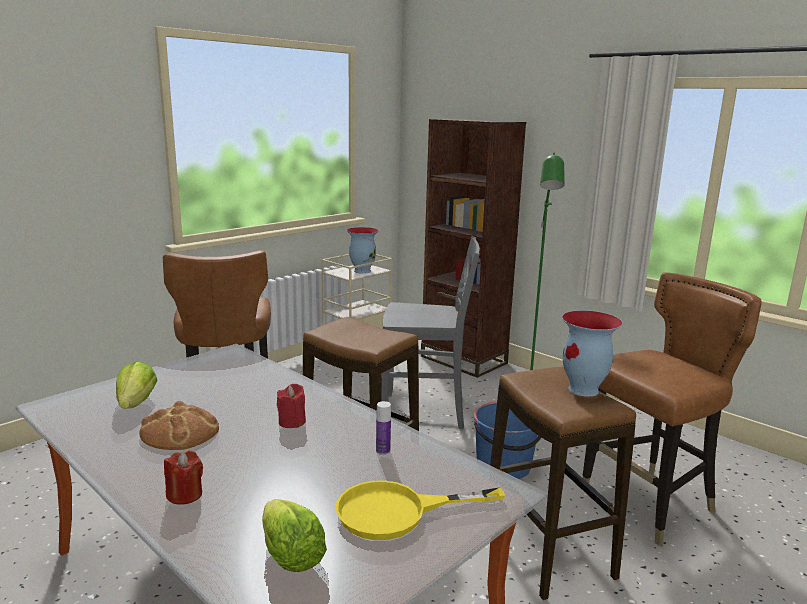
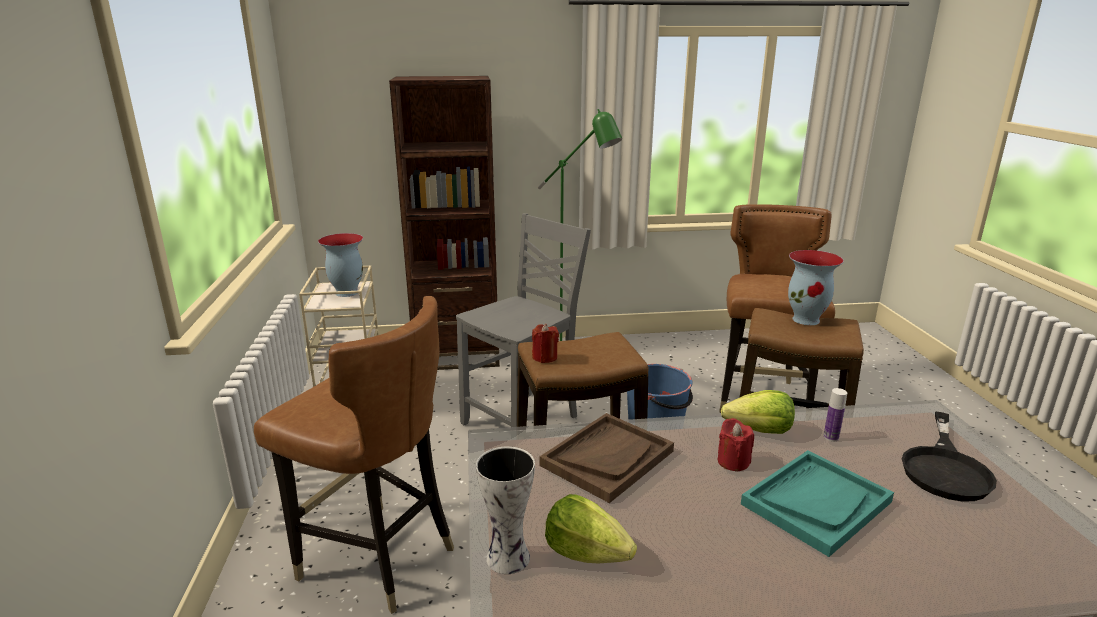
camera: 50 degrees left, 5 degrees up
bread [140,401,219,450] -> none
red candle [164,450,203,505] -> red candle moved to [532,324,559,363]
lettuce [262,499,327,572] -> lettuce moved to [721,390,795,434]
yellow frying pan [336,480,505,540] -> black frying pan [902,411,997,501]
none -> vase [476,447,535,574]
none -> brown tray [539,413,674,503]
none -> turquoise tray [741,450,894,557]

